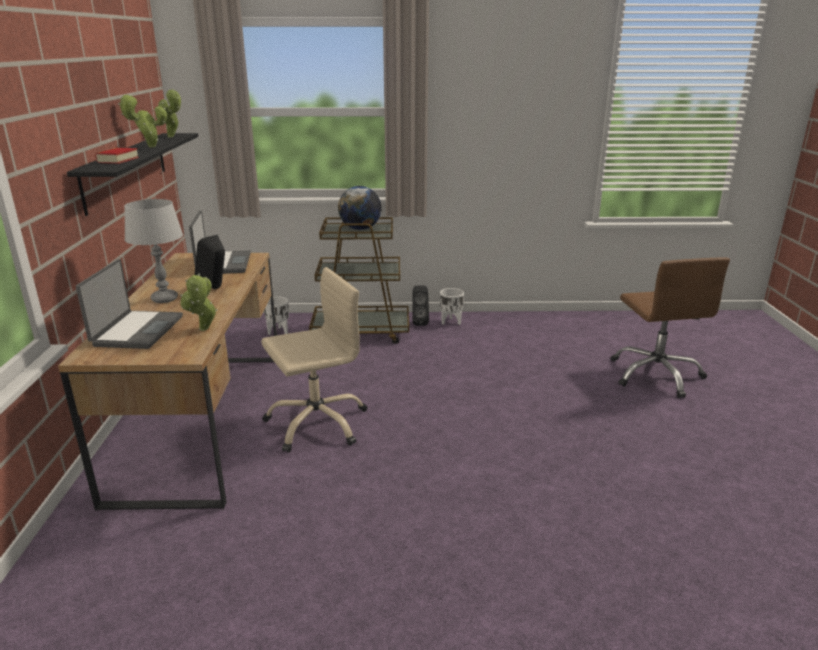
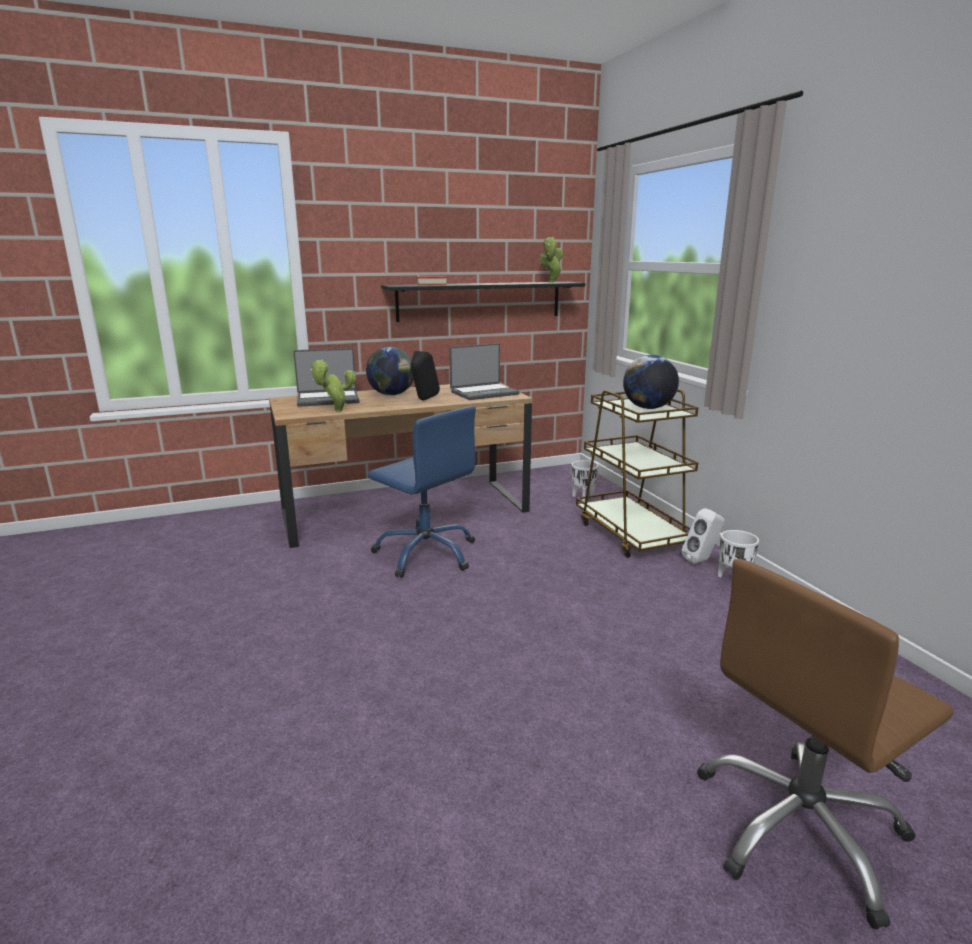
camera: 70 degrees right, 5 degrees down
potted plant [118,94,167,147] -> none
grey table lamp [124,199,183,303] -> globe [366,347,414,395]
beige office chair [261,267,368,453] -> blue office chair [368,406,476,578]
black speaker [412,285,429,326] -> white speaker [681,508,724,564]

